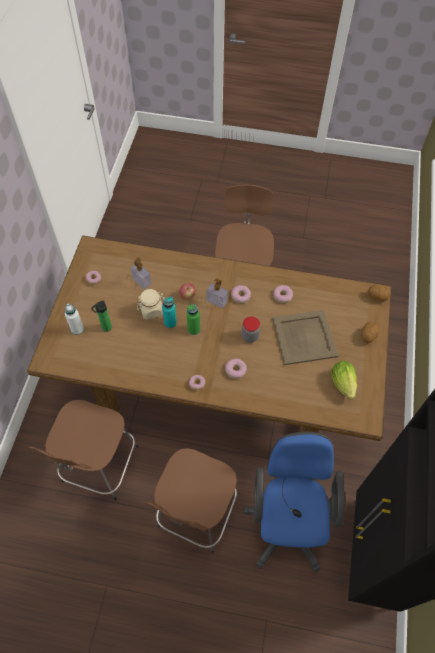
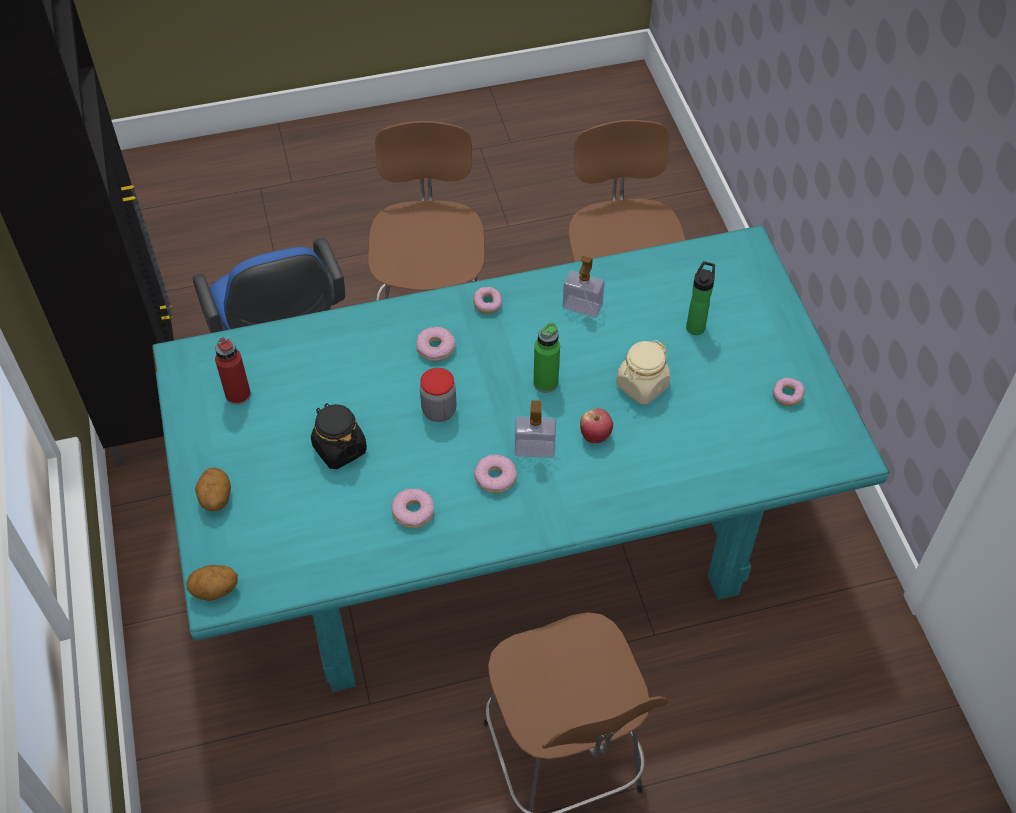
camera: 155 degrees right, 5 degrees down
brown dining table [27,236,391,441] -> turquoise dining table [152,225,889,692]
white bottle [65,304,84,335] -> none
soap dispenser [131,258,151,289] -> soap dispenser moved to [563,256,605,318]
turquoise bottle [162,297,177,328] -> none
beige tray [272,310,338,365] -> black jar [311,403,367,469]
lettuce [331,361,357,400] -> red bottle [215,337,251,405]

